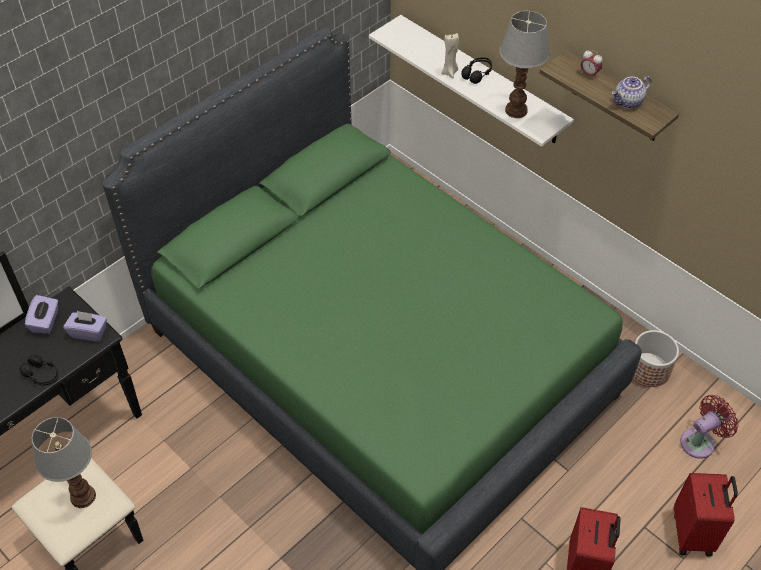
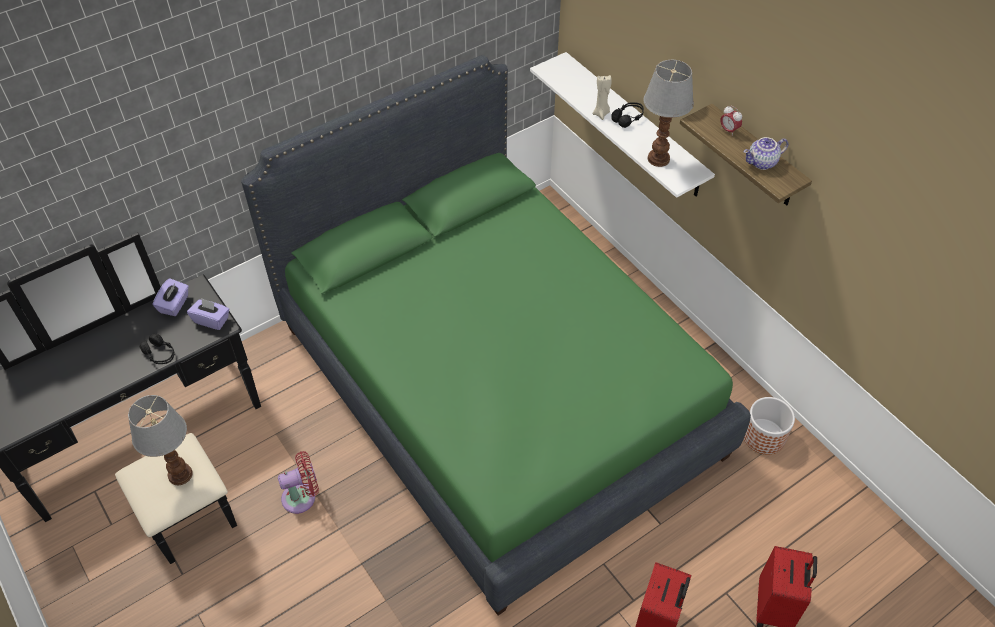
camera: 10 degrees right, 0 degrees up
red fan [680,395,739,459] -> red fan moved to [278,451,319,514]

